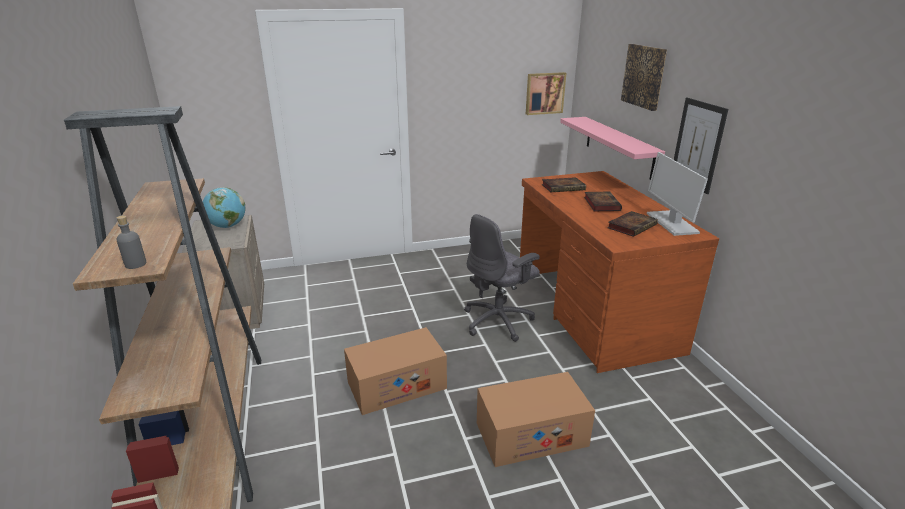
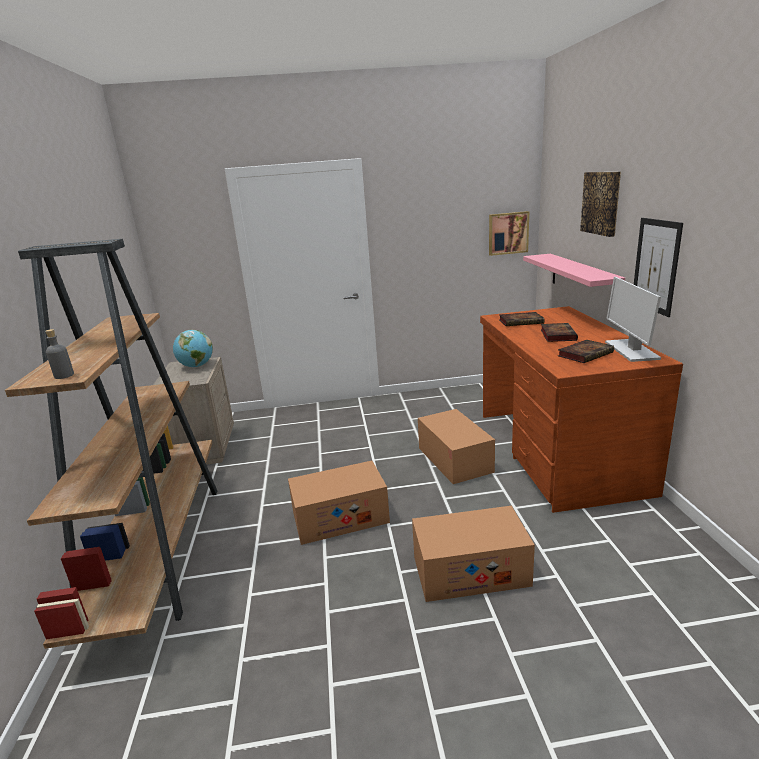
camera: 10 degrees right, 5 degrees down
grey office chair [464,214,540,342] -> cardboard box [418,409,495,484]

